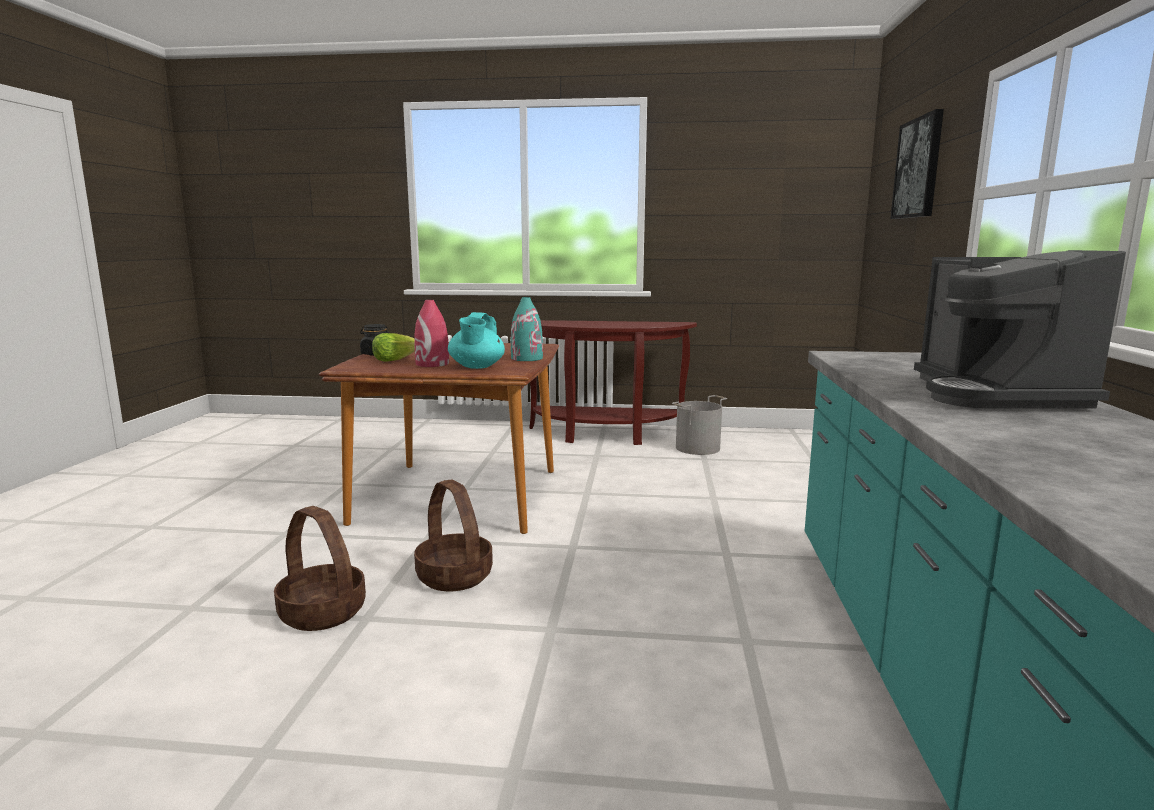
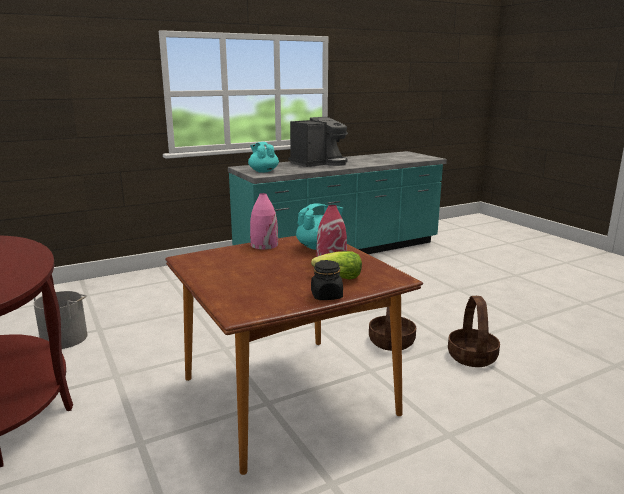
camera: 125 degrees left, 5 degrees up
turquoise vase [511,297,543,361] -> pink vase [250,193,278,250]
picture [890,109,944,219] -> none
none -> turquoise teapot [248,142,279,173]

